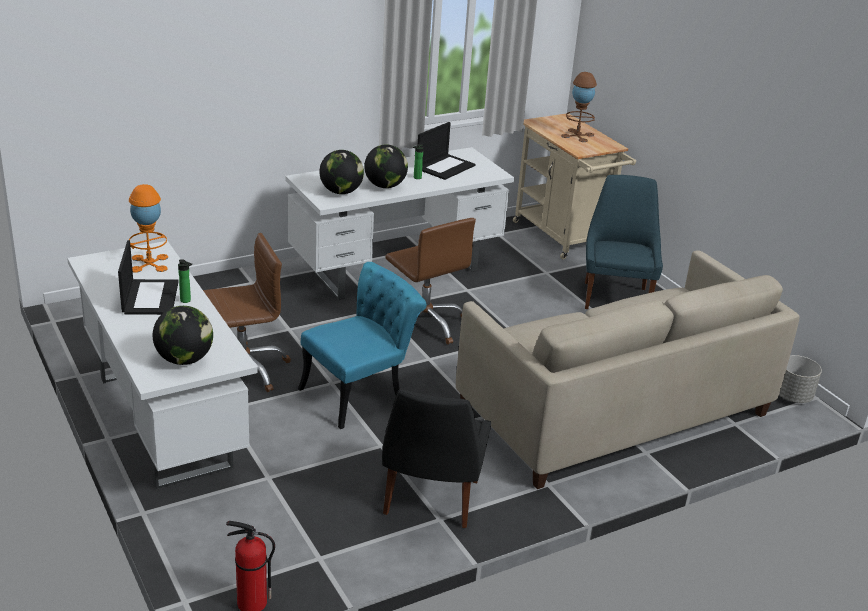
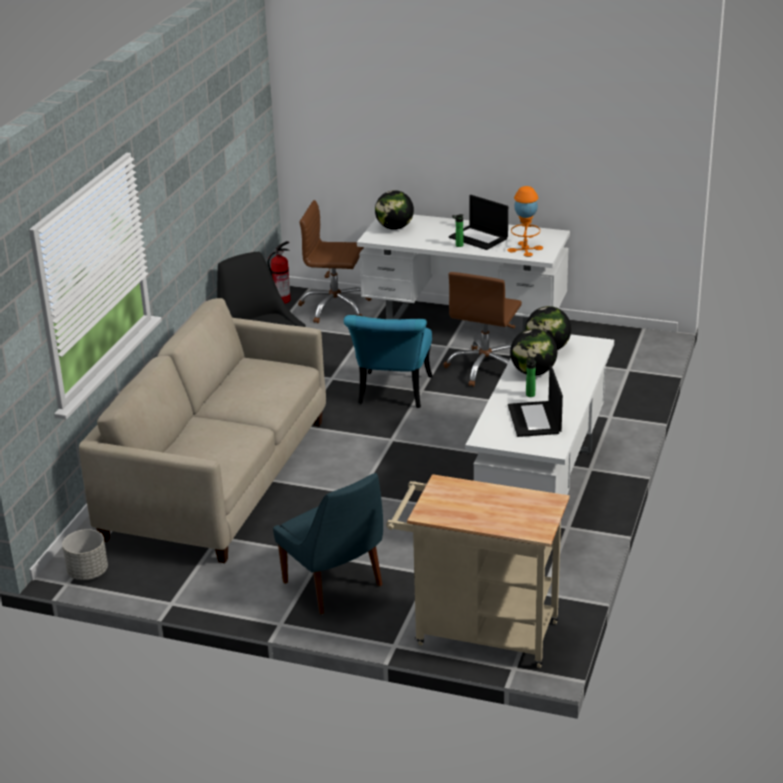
camera: 140 degrees right, 0 degrees up
brown office chair [385,218,476,345] -> brown office chair moved to [298,200,372,323]
brown table lamp [561,72,597,142] -> none

